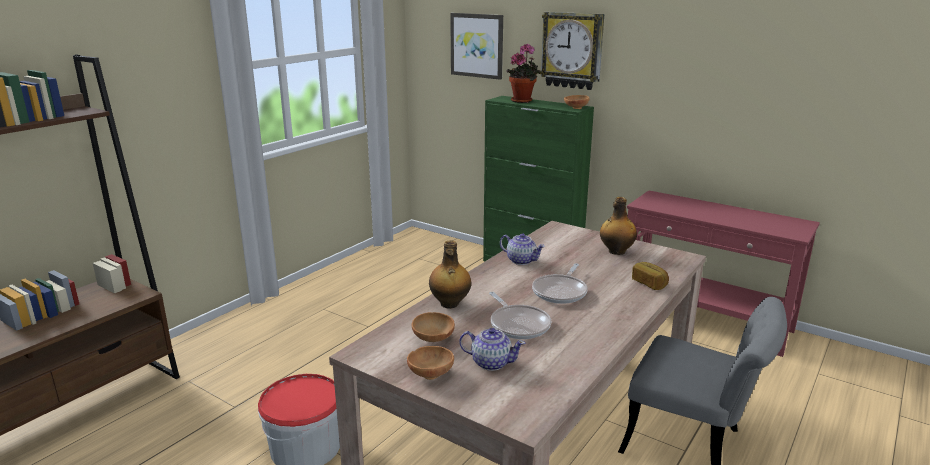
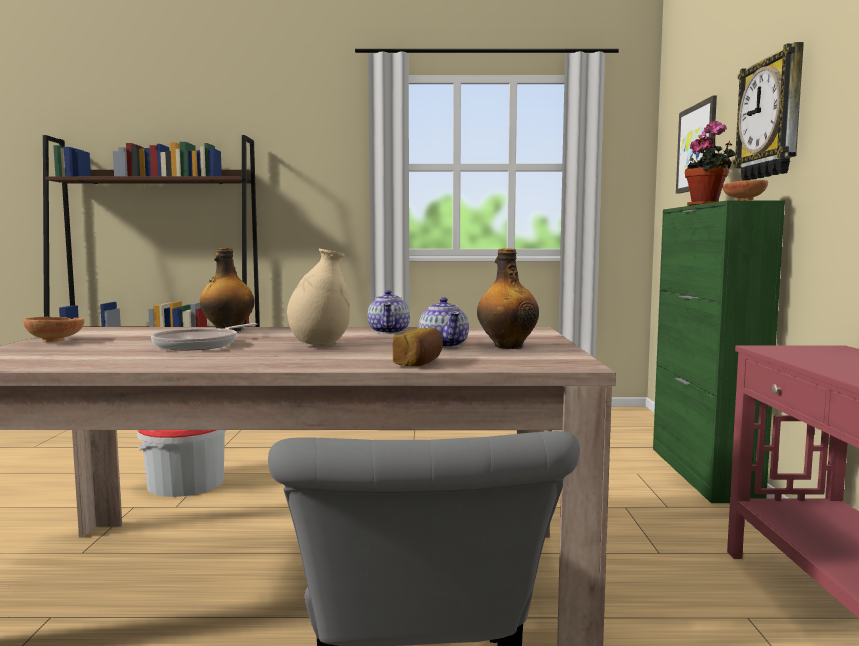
camera: 55 degrees right, 15 degrees down
brown bowl [412,312,455,342] -> none
teapot [459,328,525,371] -> teapot moved to [419,297,469,348]
frying pan [532,263,587,304] -> beige vase [287,248,350,347]

